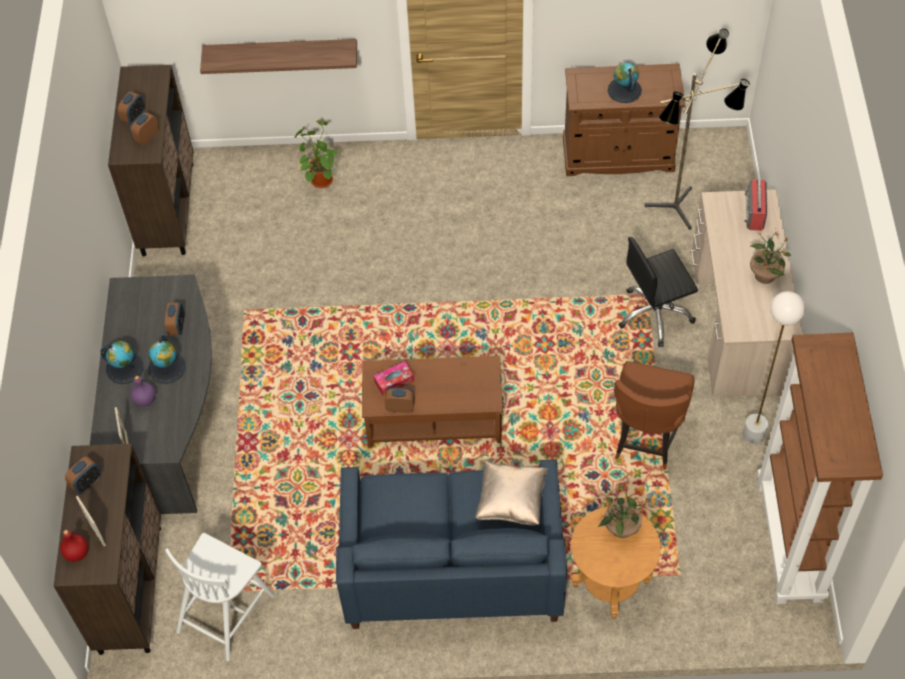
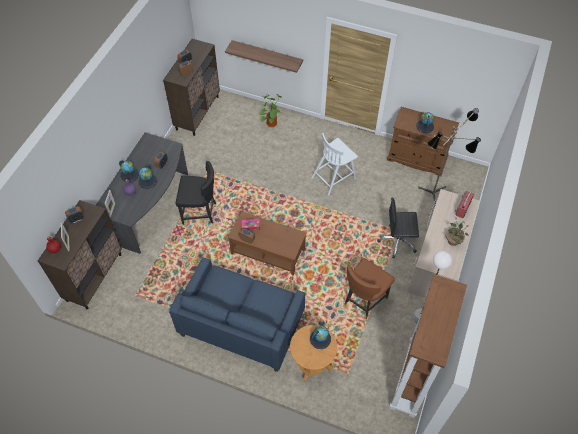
camera: 20 degrees right, 0 degrees up
white chair [165,533,274,661] -> white chair moved to [311,133,358,196]
beige pillow [475,460,549,525] -> none
potted plant [598,487,649,538] -> globe [310,326,331,349]
none -> black chair [176,161,216,225]

